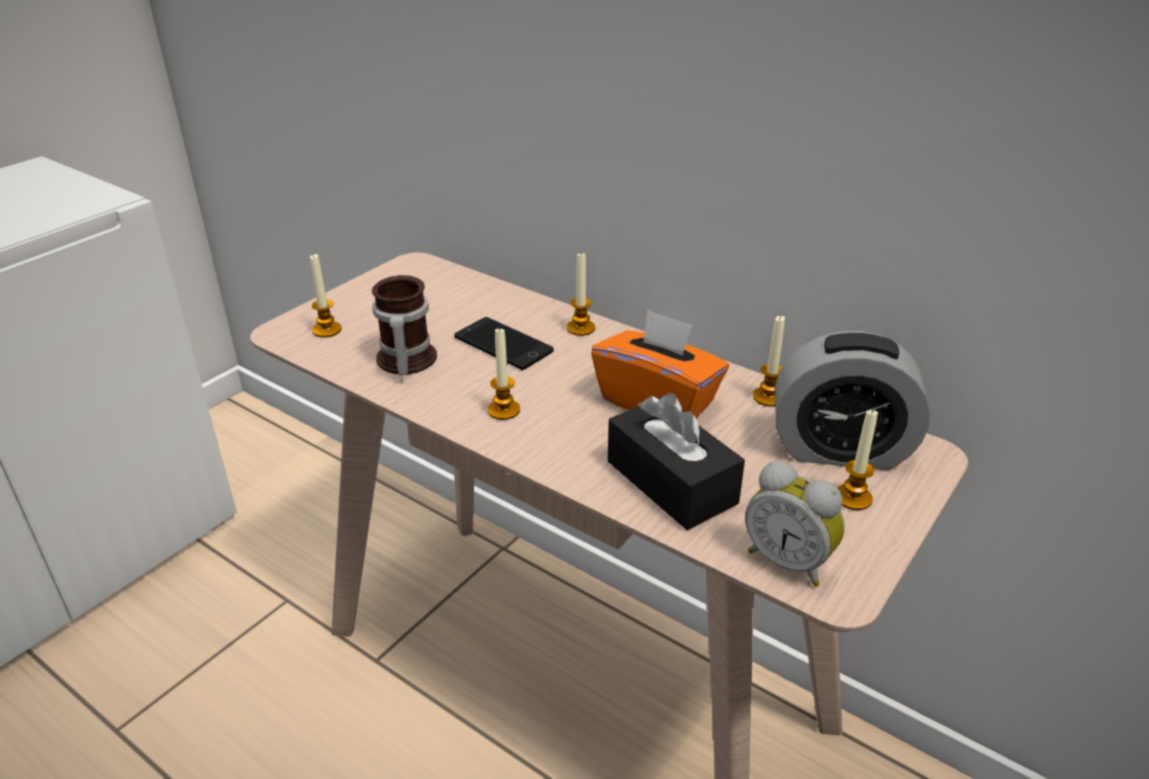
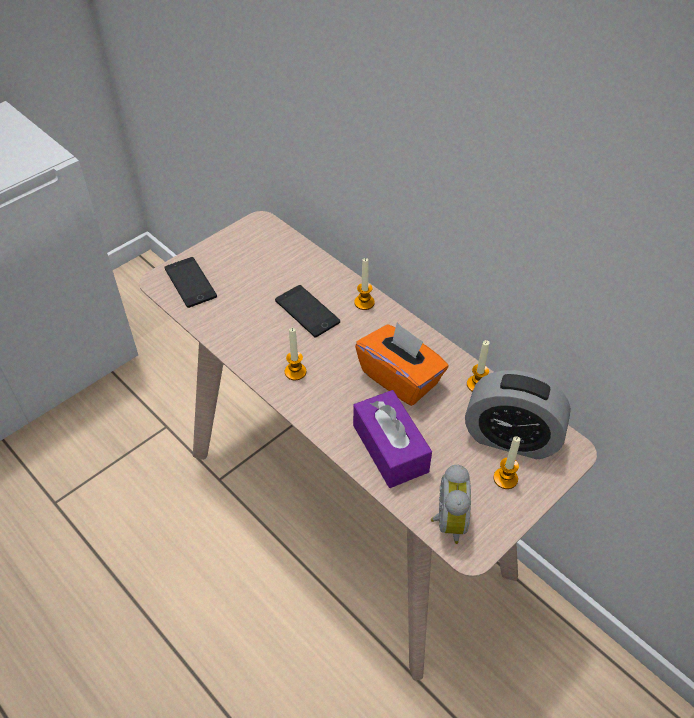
camera: 10 degrees right, 15 degrees up
candle [310,253,342,338] -> phone [164,257,217,308]
mug [372,275,437,375] -> none
black tissue box [608,393,745,530] -> purple tissue box [353,390,432,488]
alarm clock [745,461,845,587] -> alarm clock turned 135 degrees counterclockwise [431,464,471,544]

